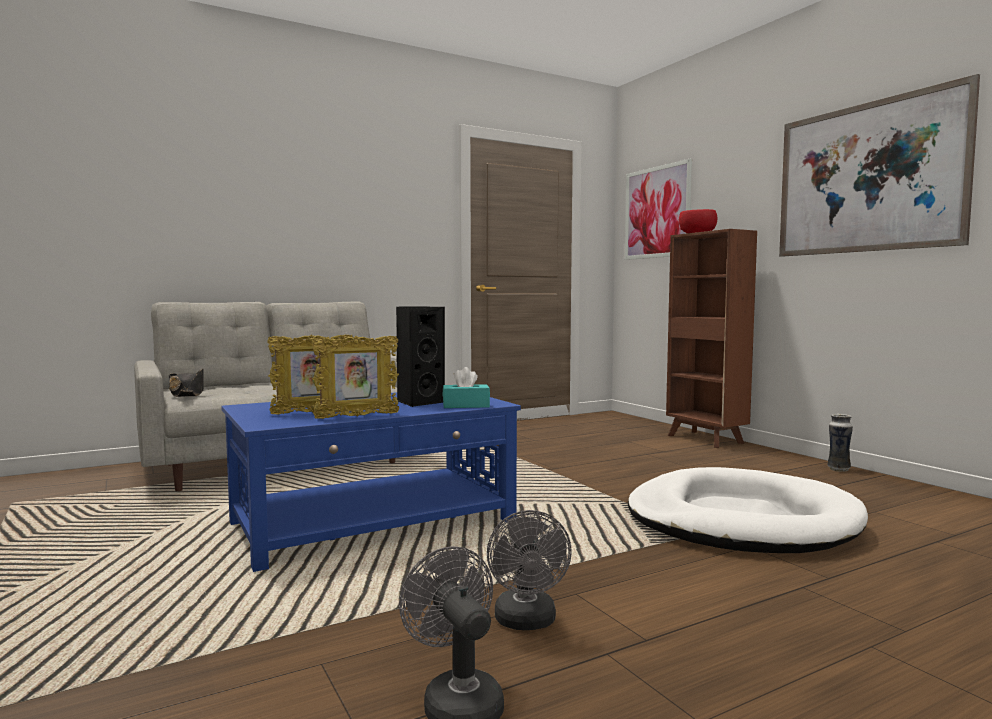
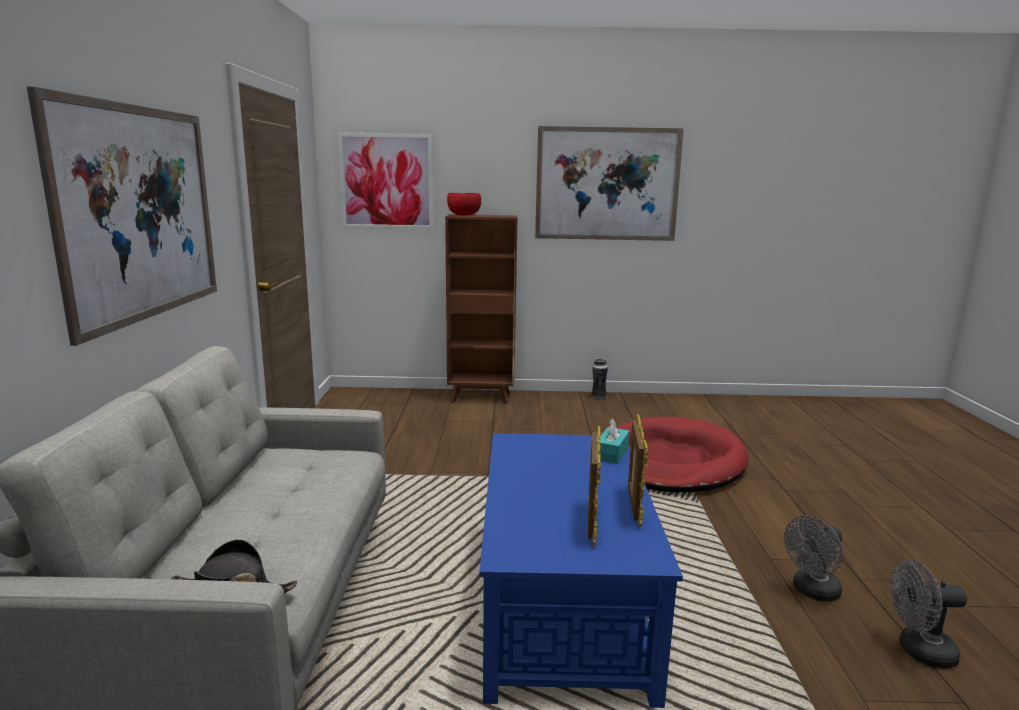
camera: 60 degrees left, 10 degrees up
black speaker [396,306,445,407] -> none
grey fan [487,510,572,630] -> grey fan turned 120 degrees clockwise [784,516,843,601]
white dog bed [628,467,868,553] -> red dog bed [616,416,749,492]
none -> picture [27,86,217,346]

